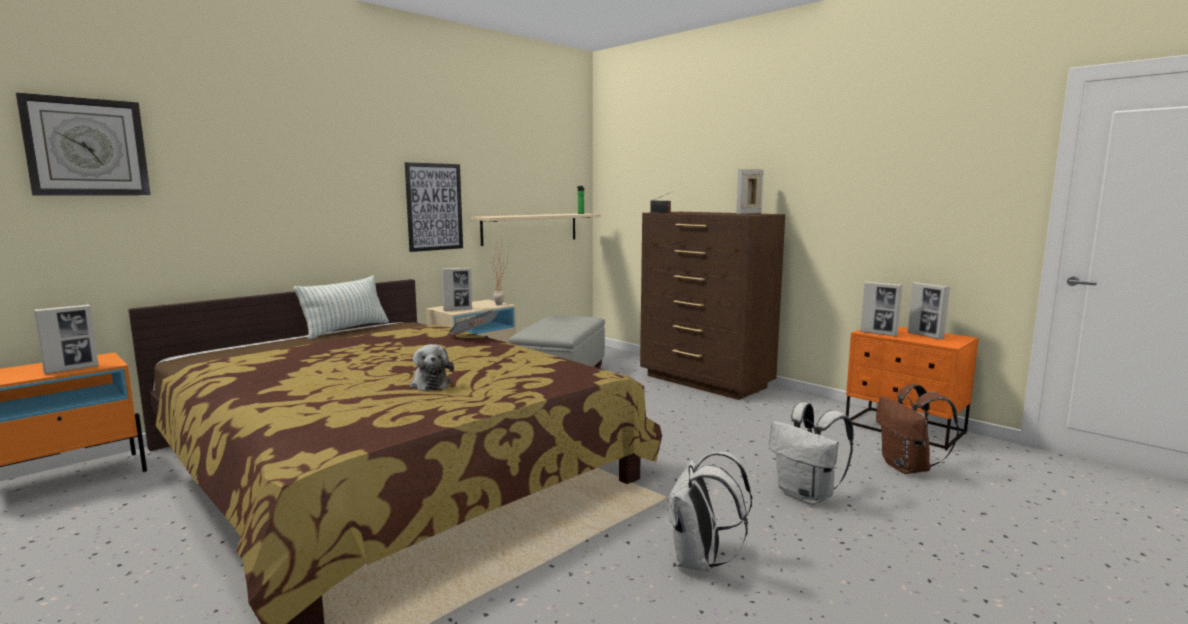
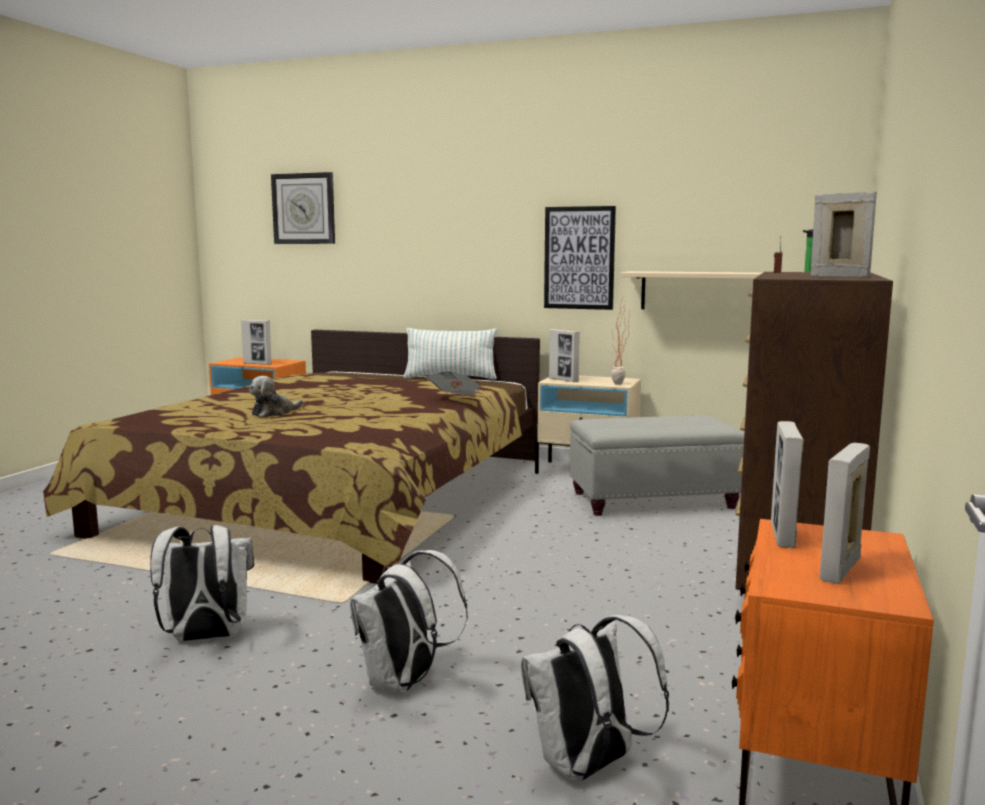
camera: 65 degrees right, 0 degrees up
brown backpack [876,384,959,474] -> white backpack [521,615,669,782]

